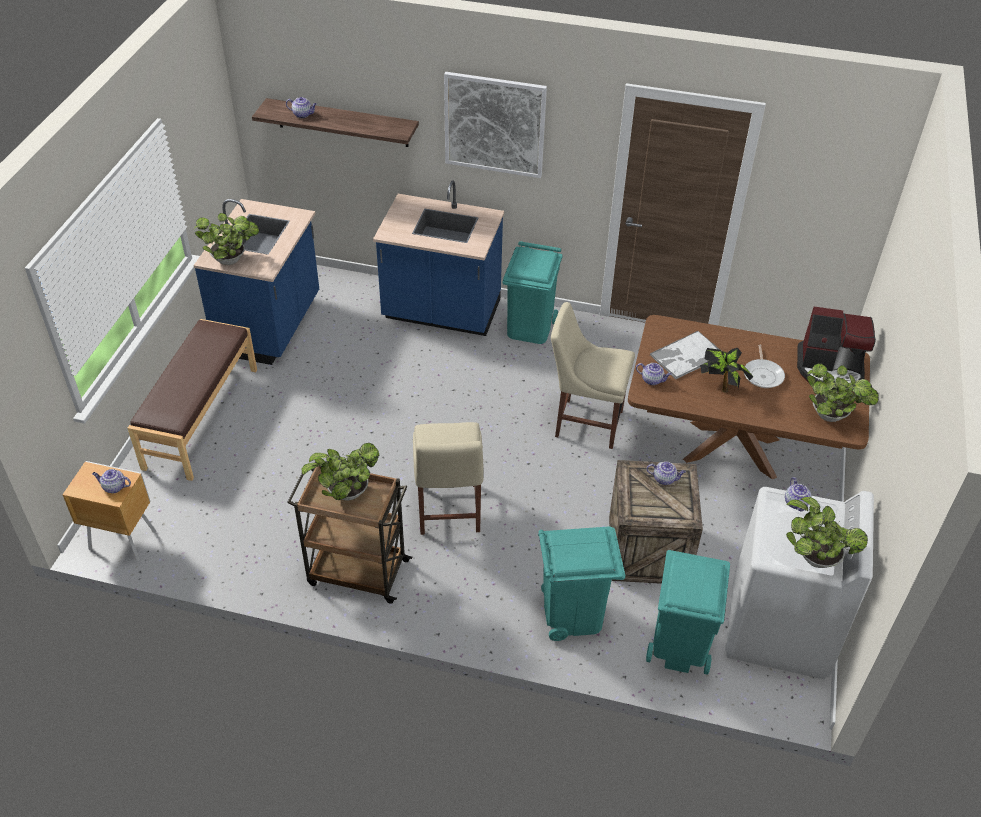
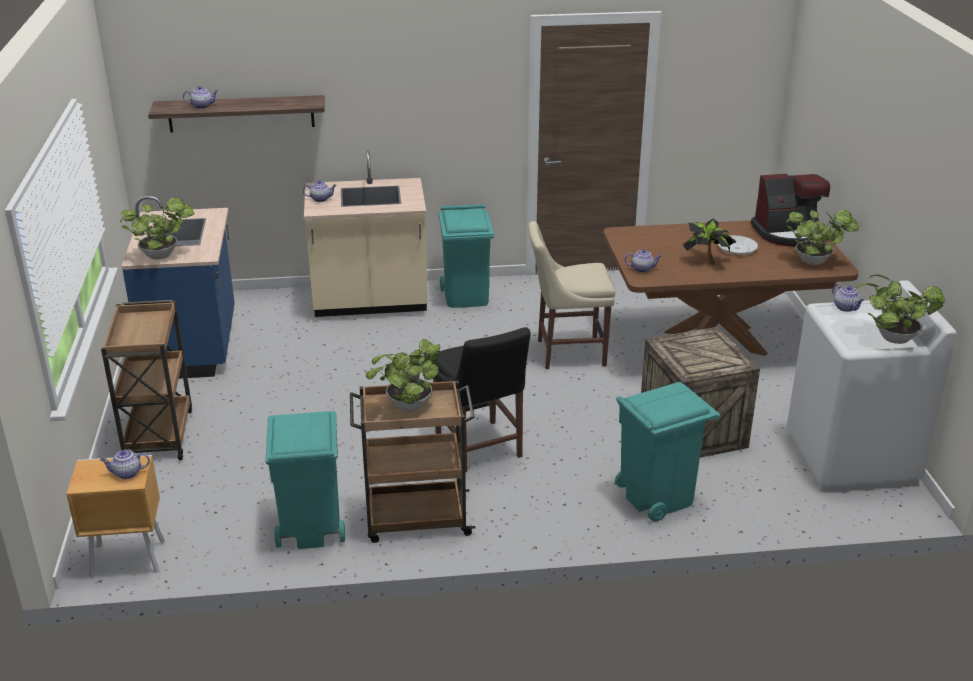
camera: 20 degrees left, 15 degrees down
brown bench [128,319,257,481] -> brown cart [101,300,192,460]
blue counter [373,180,504,336] -> beige counter [304,151,428,317]
beige chair [413,422,484,535] -> black chair [433,327,530,473]
picture [444,72,547,178] -> none
turquoise trash can [646,550,730,675] -> turquoise trash can moved to [265,411,345,549]
teapot [647,461,686,485] -> teapot moved to [303,181,336,202]
tray [650,330,720,380] -> none

